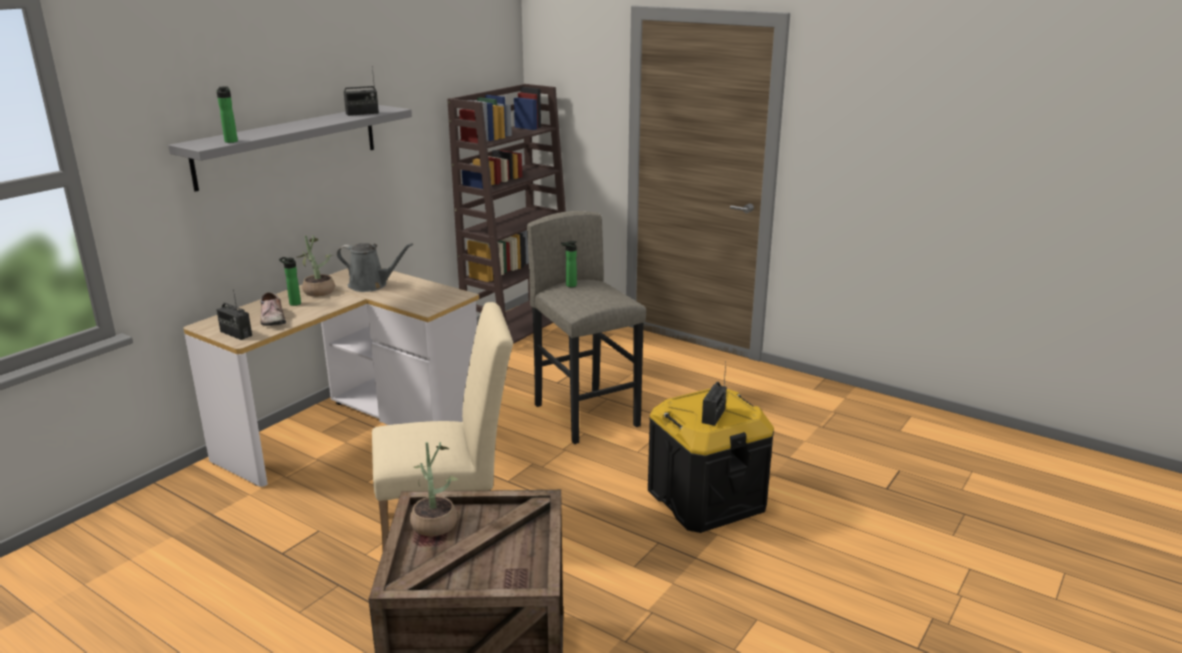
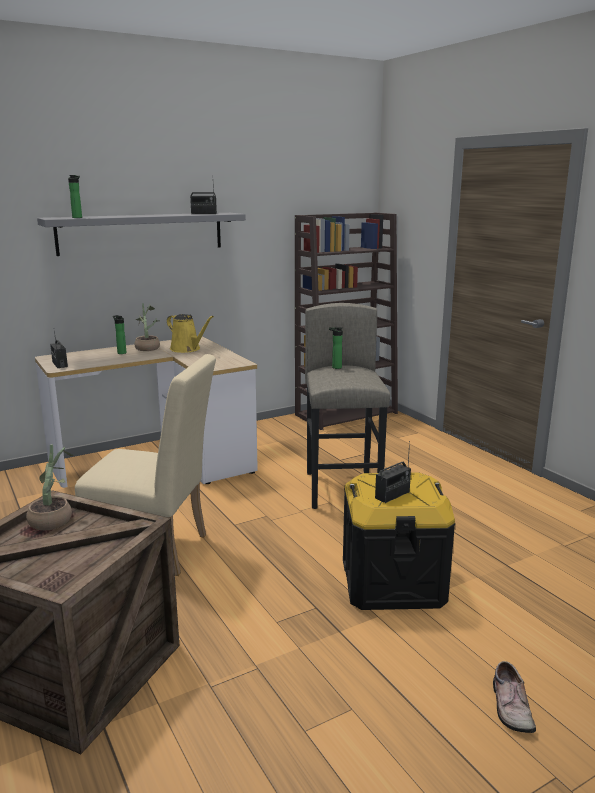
camera: 25 degrees right, 5 degrees down
shoe [261,292,286,326] -> shoe moved to [493,661,536,733]
grey watering can [337,243,413,292] -> yellow watering can [167,314,214,353]

